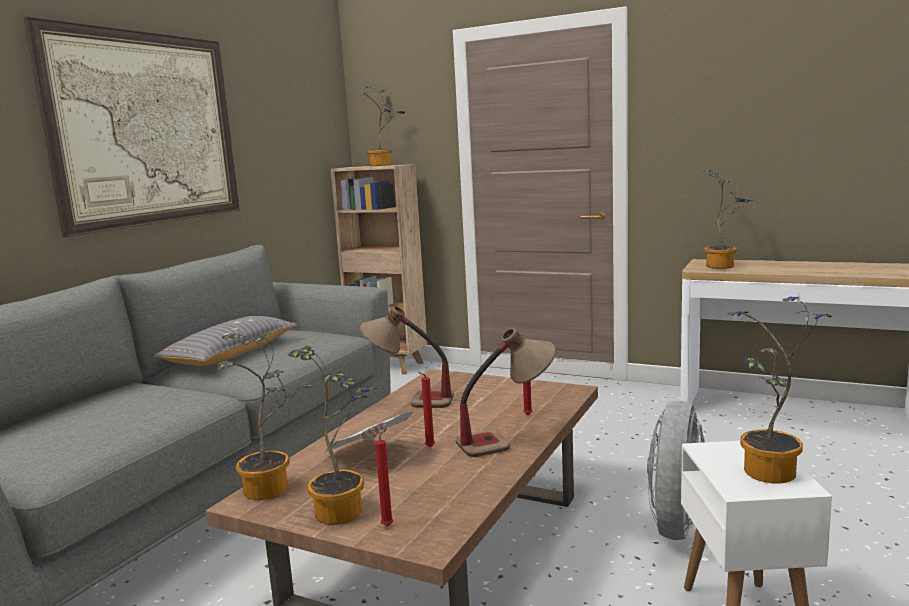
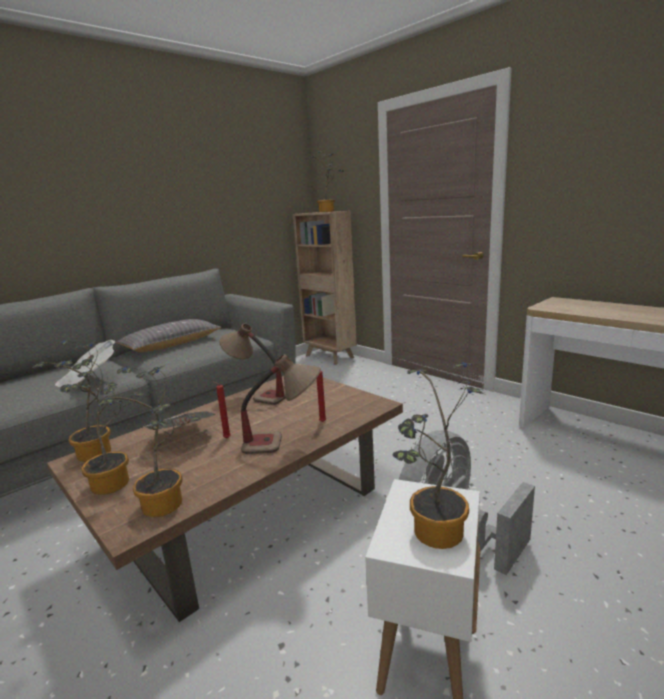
camera: 20 degrees right, 5 degrees up
picture [23,17,240,237] -> none
red candle [375,428,393,527] -> none
potted plant [704,169,754,269] -> potted plant moved to [97,366,201,517]
none -> newspaper [55,340,115,387]

